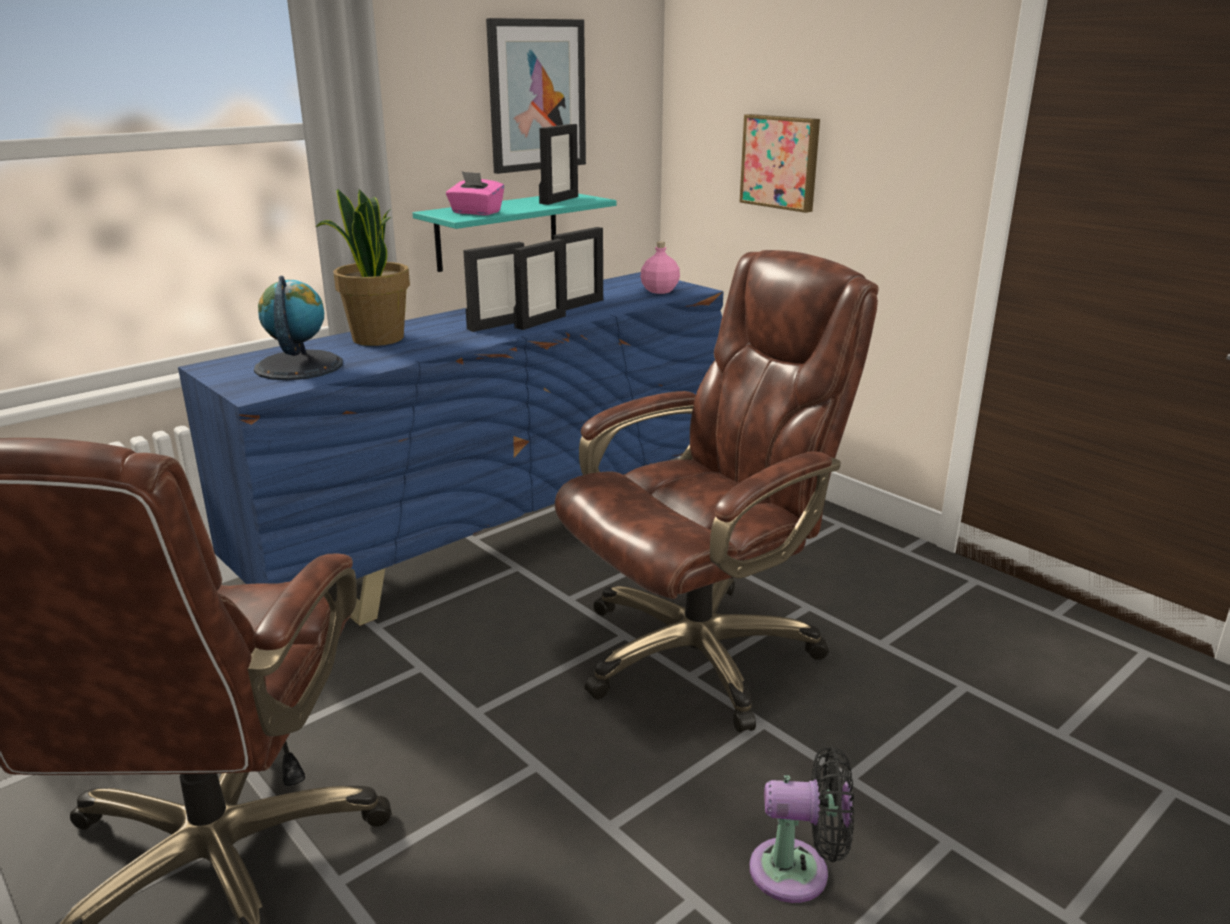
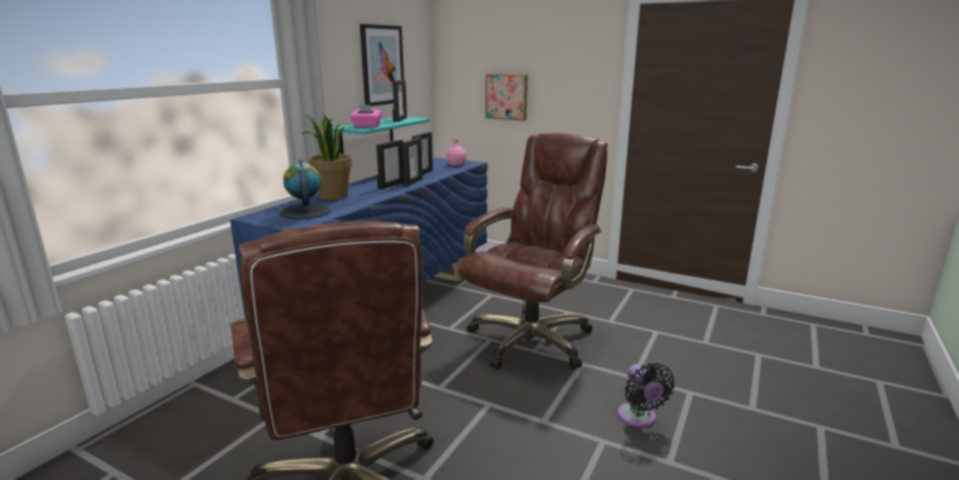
camera: 20 degrees left, 5 degrees down
black fan [750,747,854,903] -> black fan turned 90 degrees clockwise [618,363,675,428]

